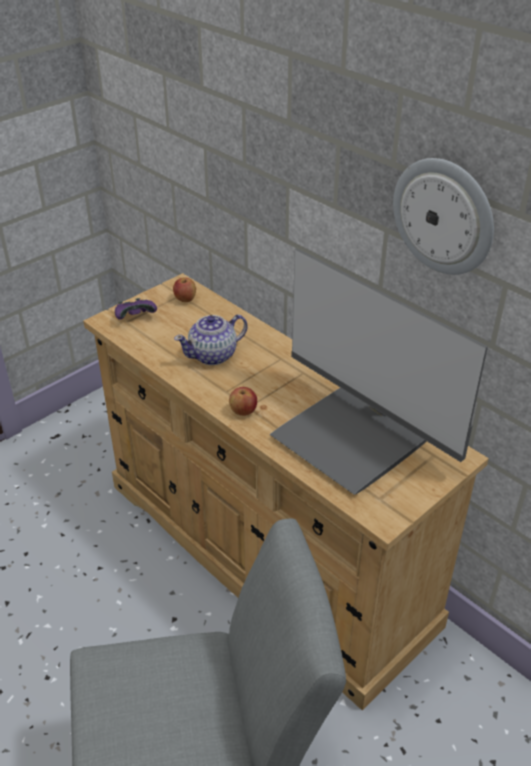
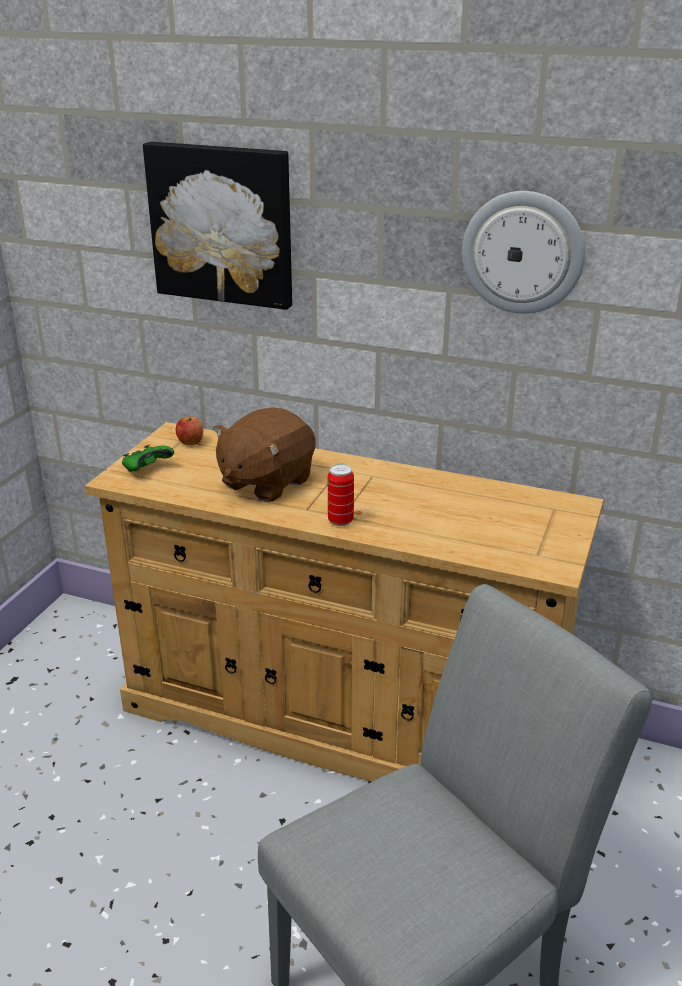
camera: 25 degrees left, 10 degrees down
purple game controller [115,298,157,319] -> green game controller [122,445,174,472]
teapot [174,314,248,365] -> brown plush toy [213,408,316,502]
apple [229,387,257,416] -> can [328,464,354,526]
monitor [270,248,488,495] -> none
none -> picture [143,142,292,310]

